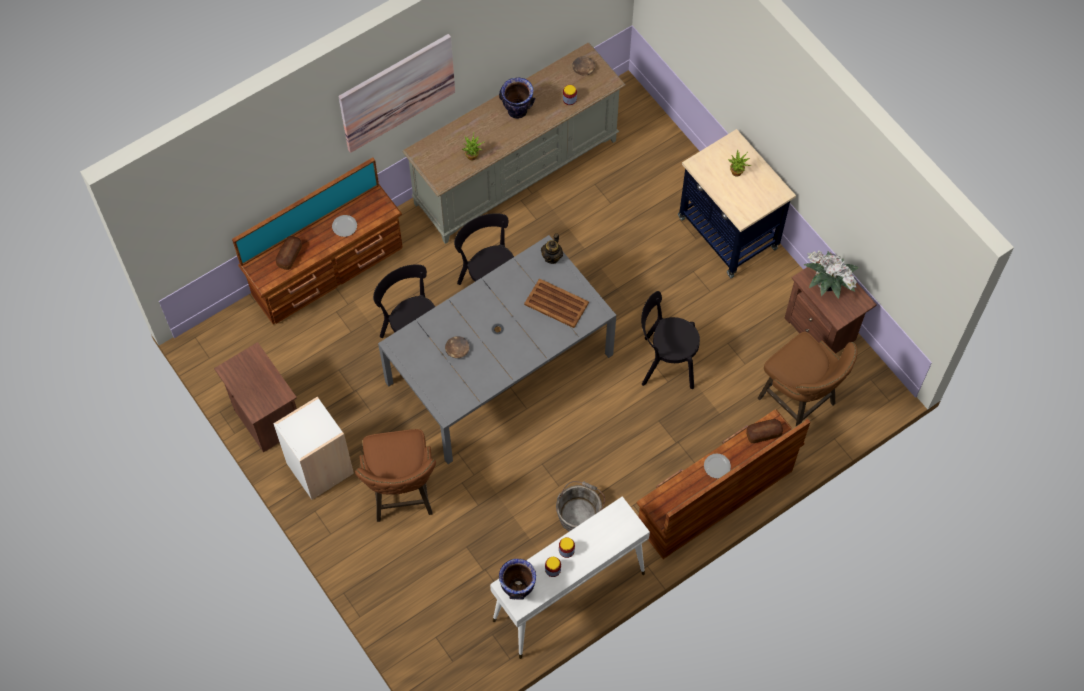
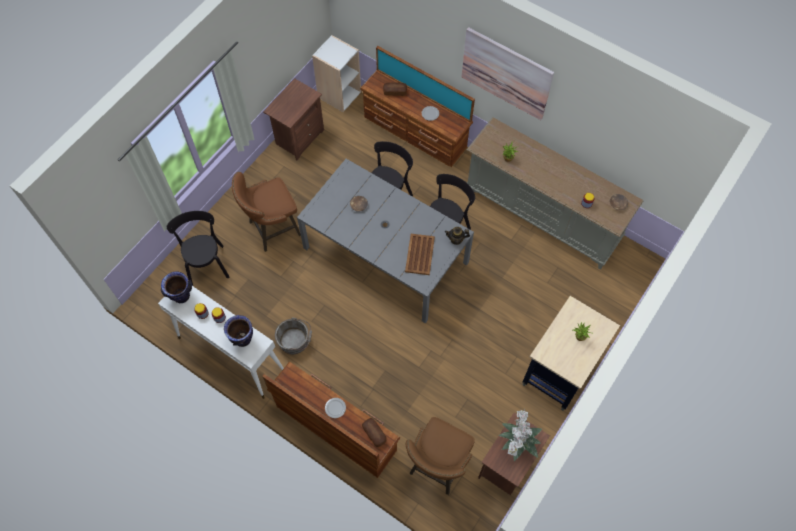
camera: 70 degrees right, 0 degrees up
bookcase [273,396,354,499] -> bookcase moved to [312,35,361,112]
vase [499,77,535,119] -> vase moved to [224,315,253,347]
black chair [641,291,700,389] -> black chair moved to [167,211,230,286]

